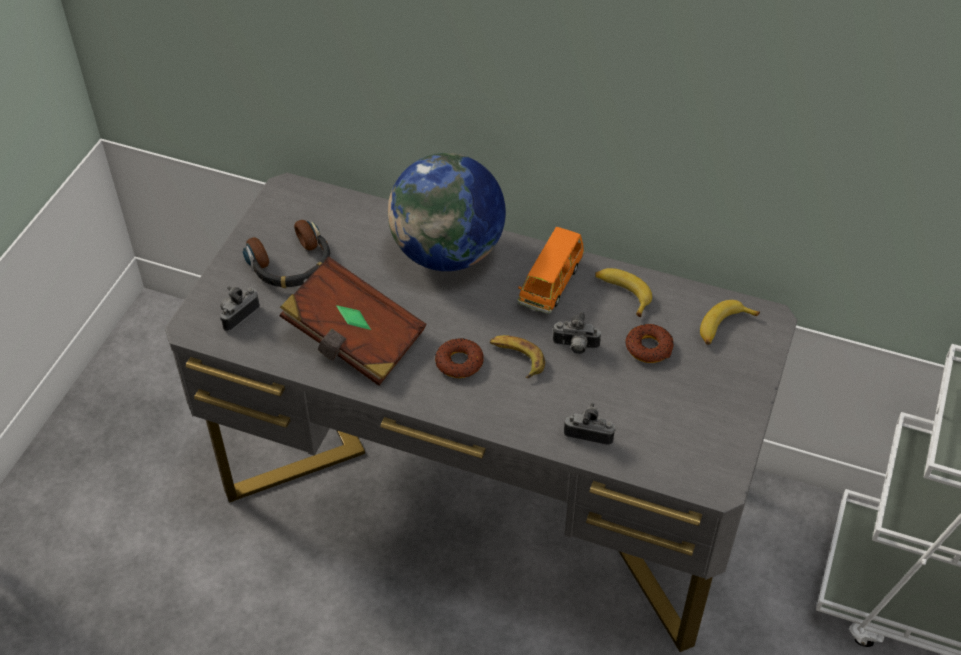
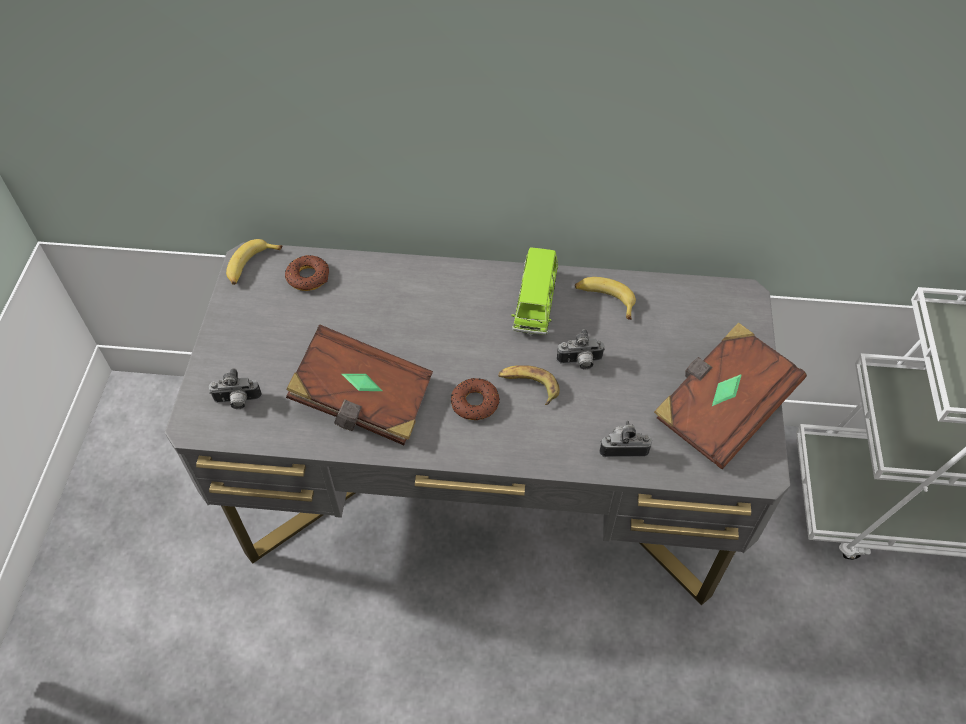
camera: 15 degrees left, 5 degrees up
camera [220,286,260,331] -> camera turned 120 degrees counterclockwise [209,368,262,409]
headphones [243,220,330,288] -> none
globe [388,153,506,271] -> none
orange toy car [517,227,584,314] -> green toy car [511,248,559,335]
donut [625,324,673,363] -> donut moved to [285,255,329,291]
banana [700,300,760,345] -> banana moved to [226,239,283,285]
none -> brown book [654,322,807,469]

